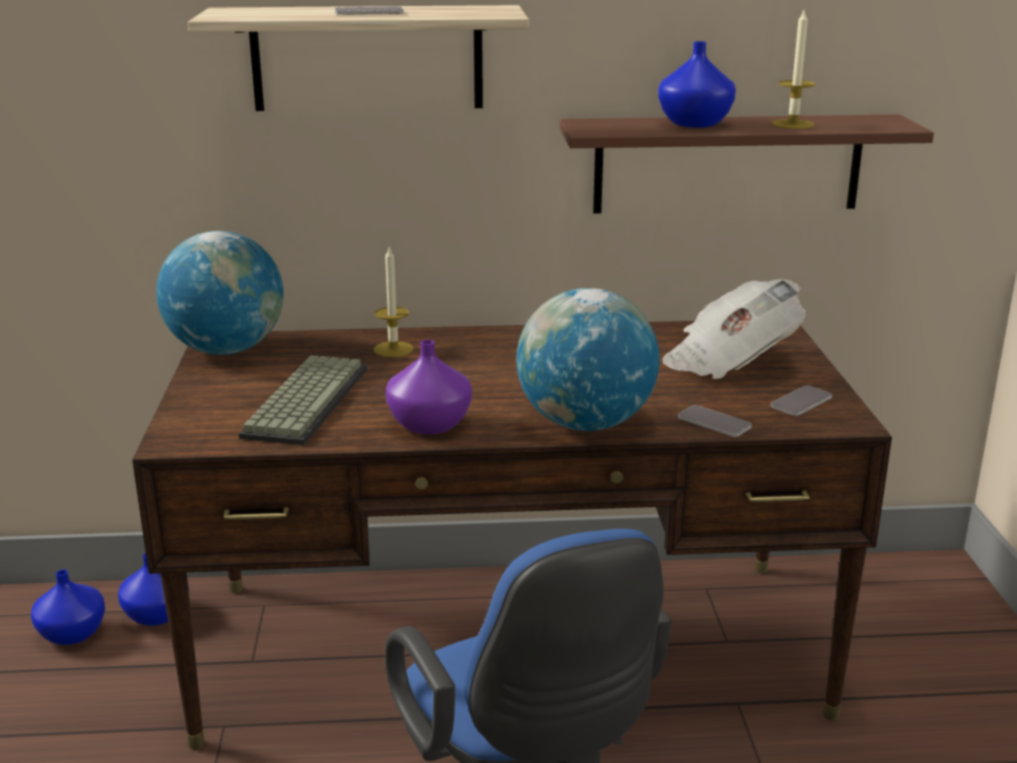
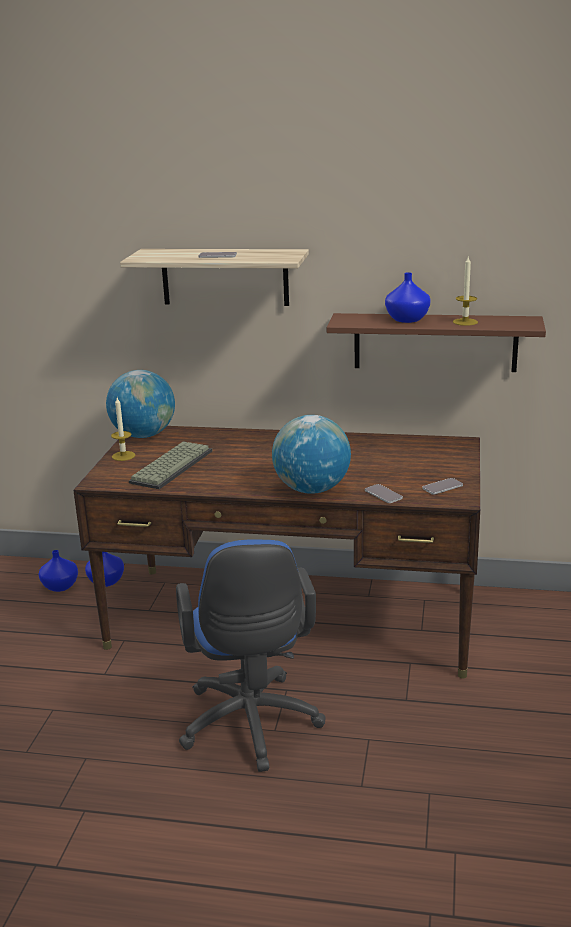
camera: 15 degrees right, 0 degrees up
candle [374,245,414,357] -> candle moved to [111,398,135,461]
purple vase [386,340,472,435] -> none
newspaper [662,279,806,379] -> none

